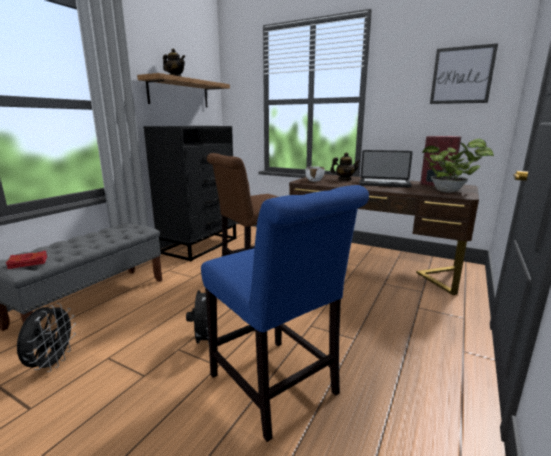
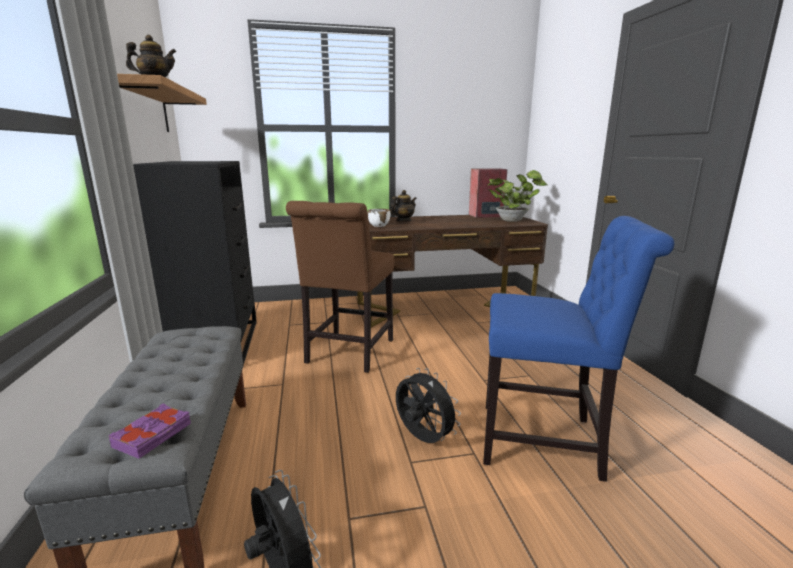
camera: 40 degrees left, 0 degrees up
red book [6,251,47,269] -> purple book [108,404,191,459]
laptop [359,150,413,188] -> none
picture [430,43,498,104] -> none

